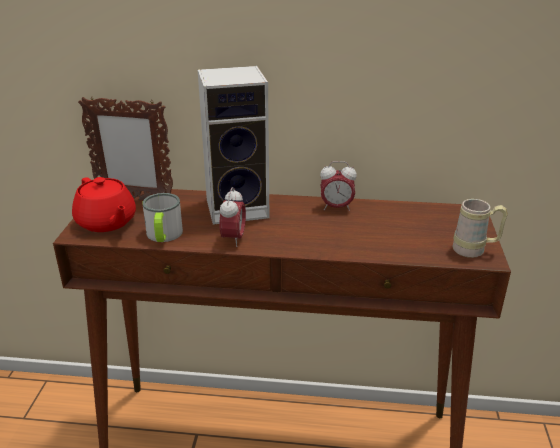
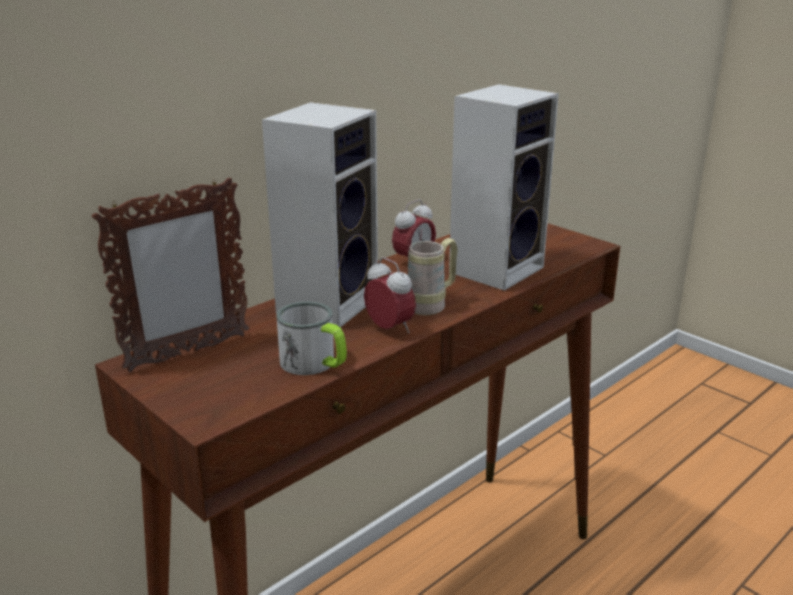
camera: 50 degrees left, 5 degrees down
red teapot [72,177,136,232] -> none
beige mug [452,199,508,258] -> beige mug moved to [408,238,458,315]
none -> speaker [449,84,559,291]

